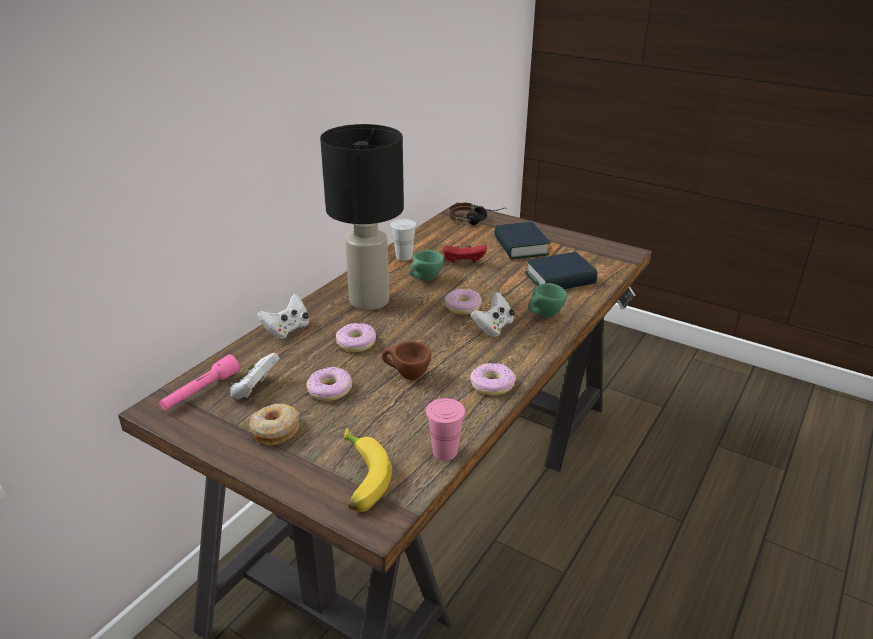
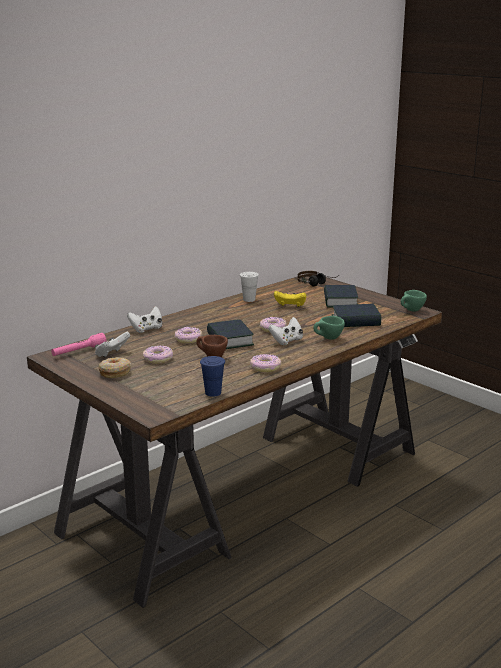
camera: 15 degrees right, 10 degrees down
black table lamp [320,124,404,310] -> none
banana [344,428,392,512] -> none
green cup [410,250,444,281] -> green cup moved to [401,290,427,311]
pink cup [426,398,466,461] -> blue cup [200,356,225,397]
red game controller [443,245,487,263] -> yellow game controller [274,291,306,307]
none -> book [207,319,254,349]

